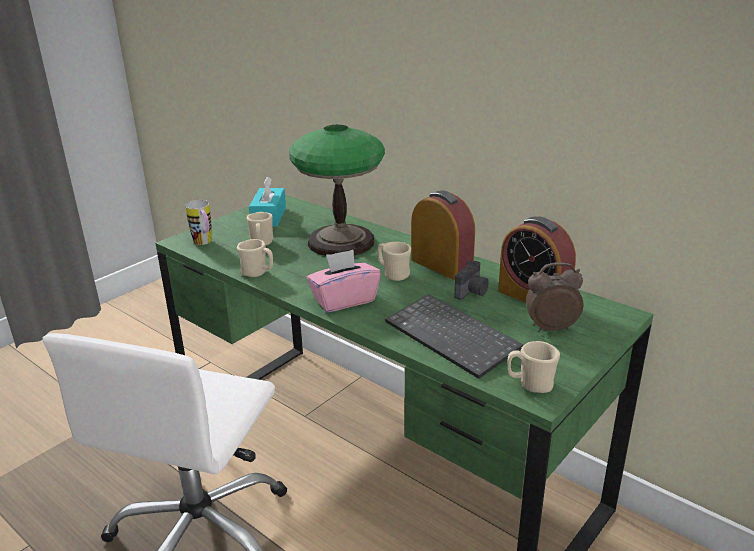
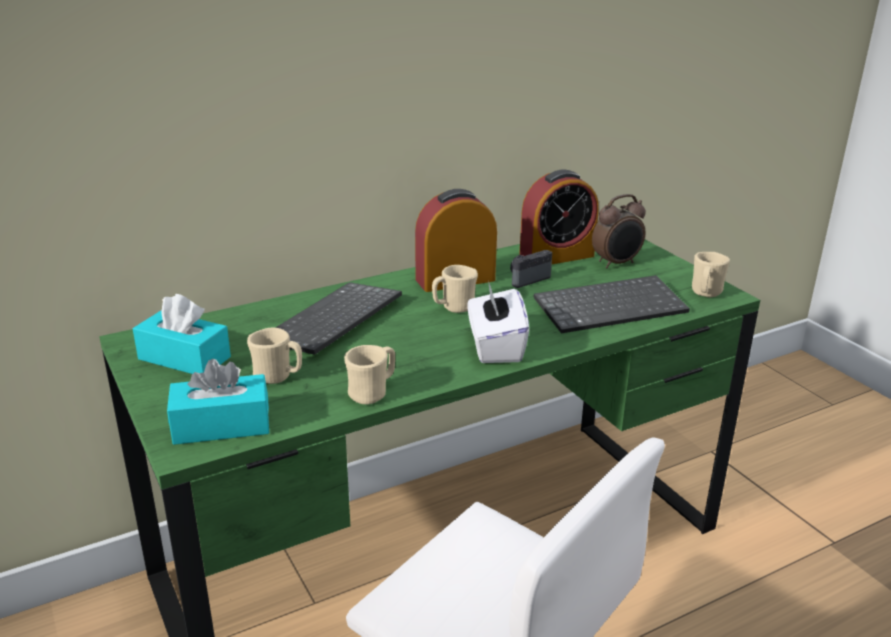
camera: 70 degrees left, 0 degrees up
mug [185,200,212,245] -> turquoise tissue box [167,359,269,445]
table lamp [289,125,385,256] -> keyboard [275,282,402,355]
pink tissue box [306,249,381,312] -> white tissue box [467,281,529,363]
camera [454,260,489,300] -> camera turned 90 degrees counterclockwise [510,250,552,288]
alarm clock [526,262,584,332] -> alarm clock turned 135 degrees counterclockwise [592,194,646,269]

